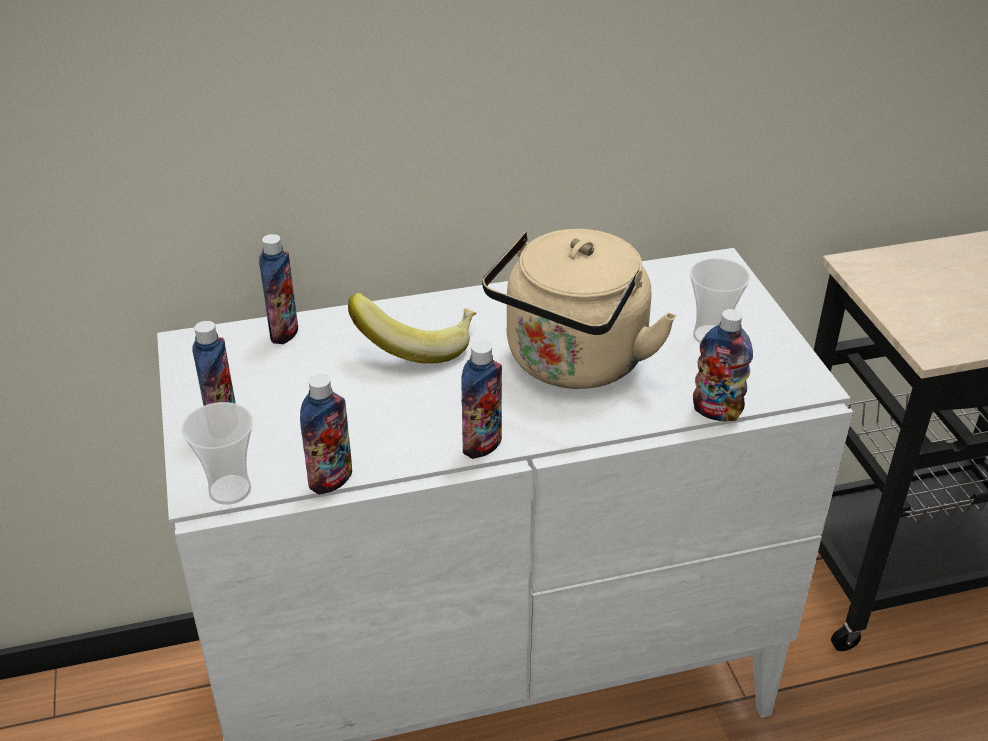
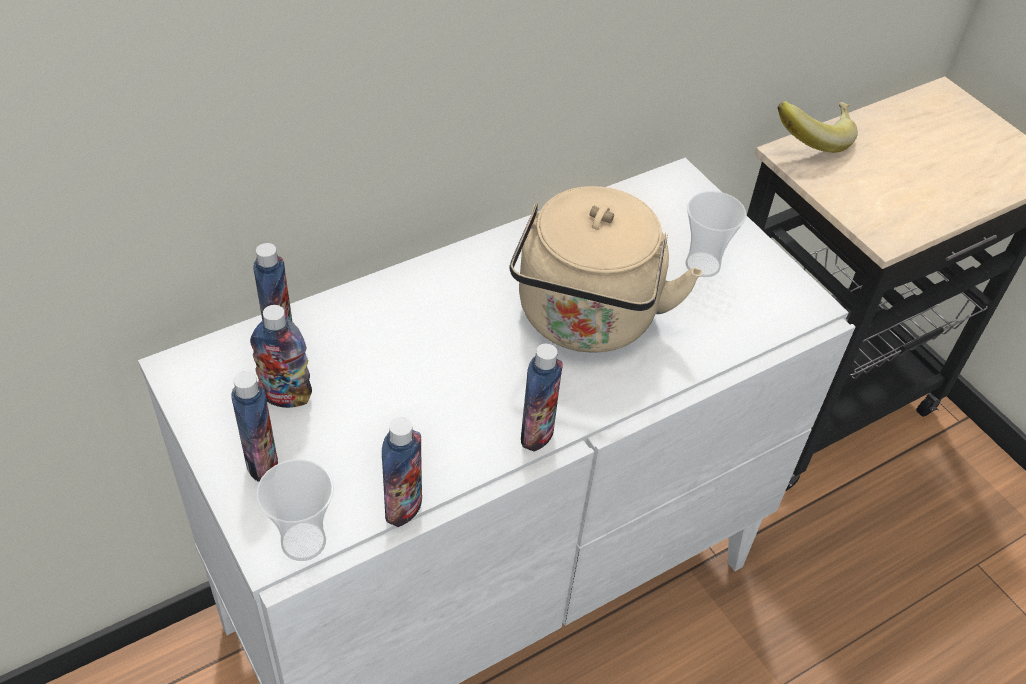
camera: 20 degrees left, 10 degrees up
banana [348,293,476,364] -> banana moved to [778,101,858,153]
bottle [693,309,753,421] -> bottle moved to [250,305,312,408]

